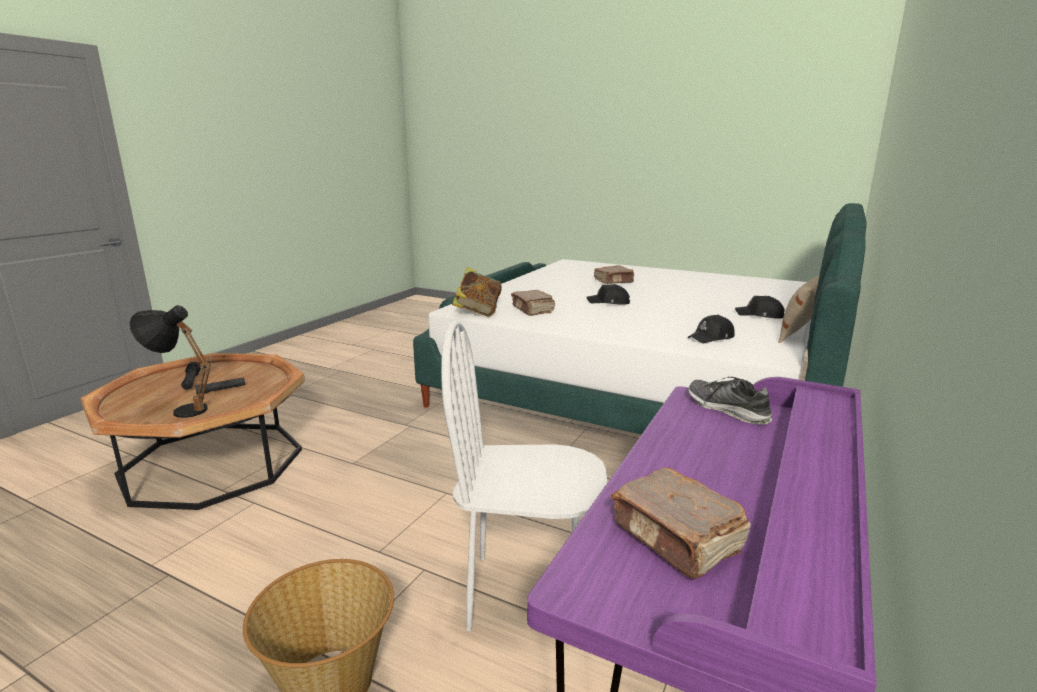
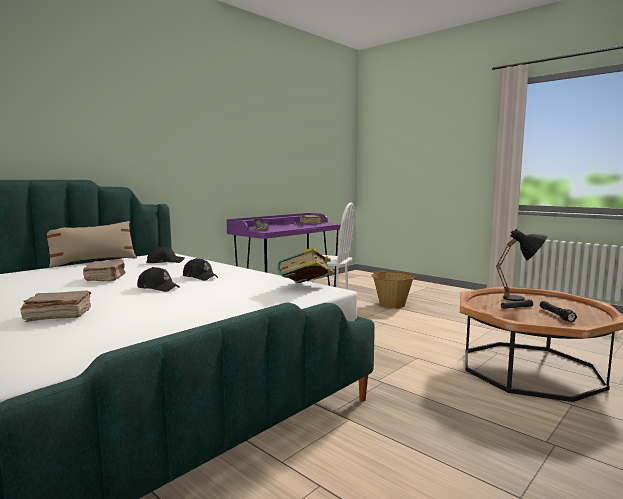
camera: 165 degrees left, 10 degrees down
brown book [511,290,555,316] -> brown book moved to [83,261,125,281]
black cap [735,296,785,319] -> black cap moved to [183,258,218,281]

